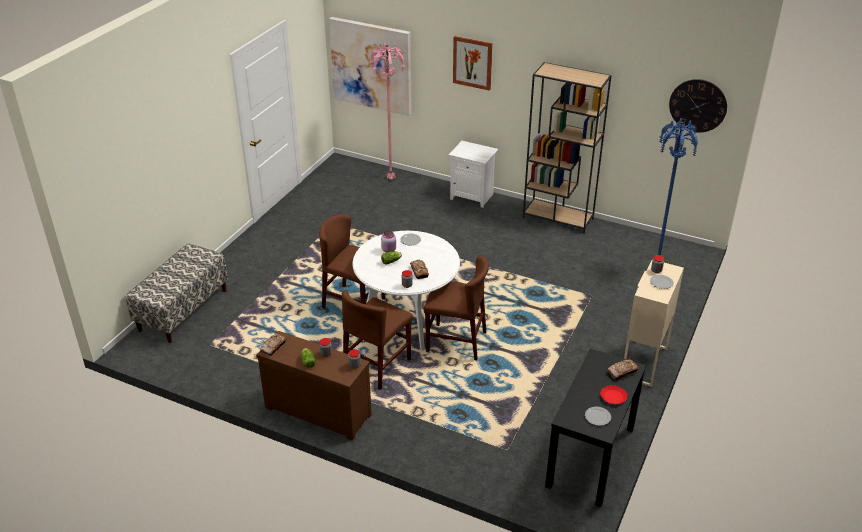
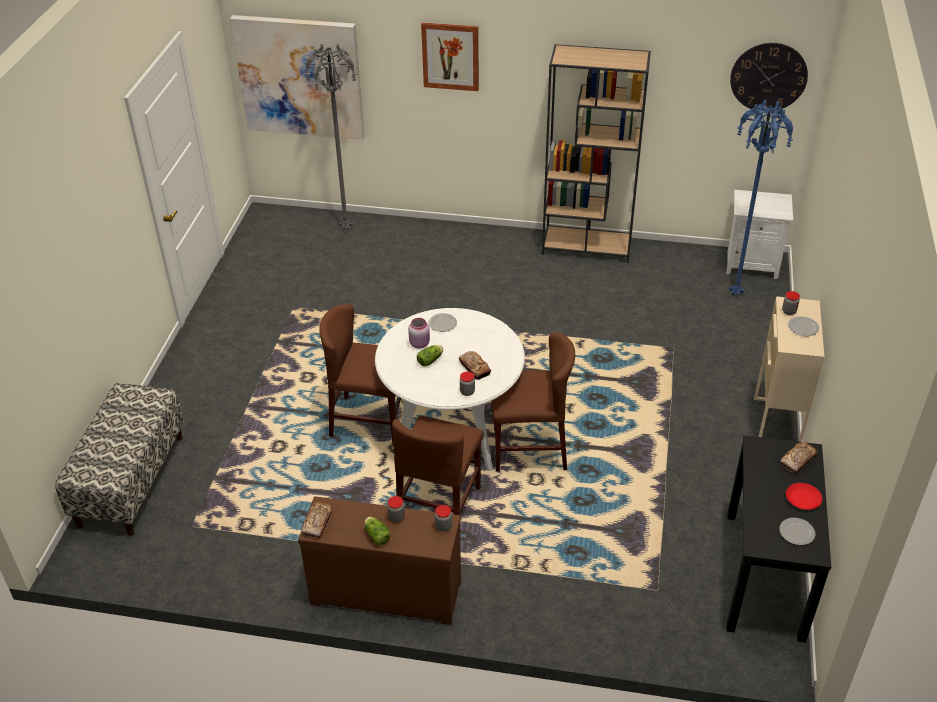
camera: 15 degrees left, 5 degrees up
pink floor lamp [370,43,405,179] -> grey floor lamp [305,44,356,230]
white nightstand [449,141,498,208] -> white nightstand moved to [726,190,793,279]

